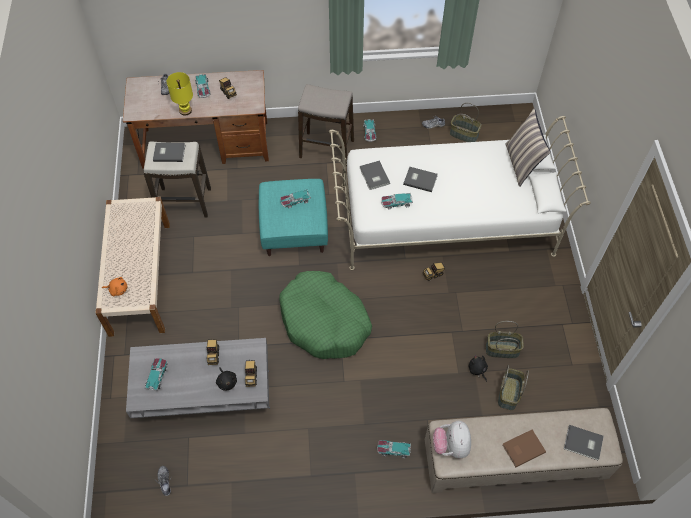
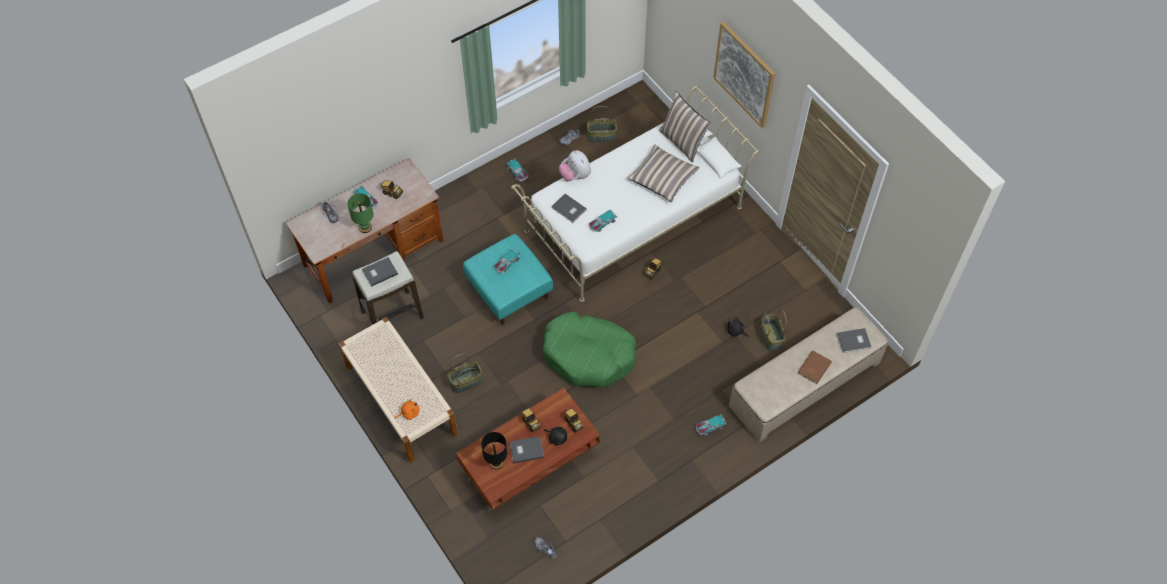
camera: 30 degrees left, 0 degrees up
grey coffee table [126,338,270,418] -> brown coffee table [456,388,600,511]
toy car [145,358,168,390] -> black table lamp [481,432,507,470]
yellow table lamp [167,72,193,116] -> green table lamp [347,193,373,233]
stool [298,84,354,161] -> none
grey book [403,167,438,192] -> grey book moved to [509,436,544,464]
plush toy [433,421,471,458] -> plush toy moved to [559,150,591,181]
basket [486,321,524,358] -> basket moved to [448,353,483,393]
none -> pillow [627,145,700,202]
none -> picture [713,21,775,128]

